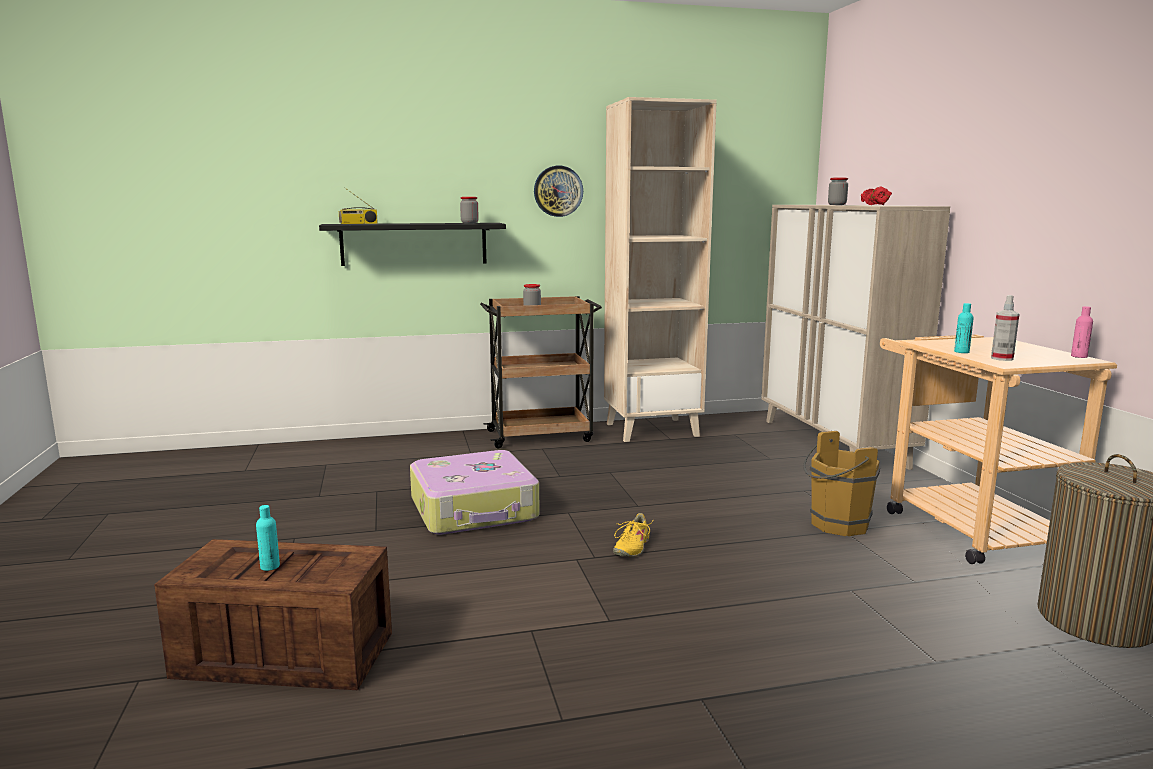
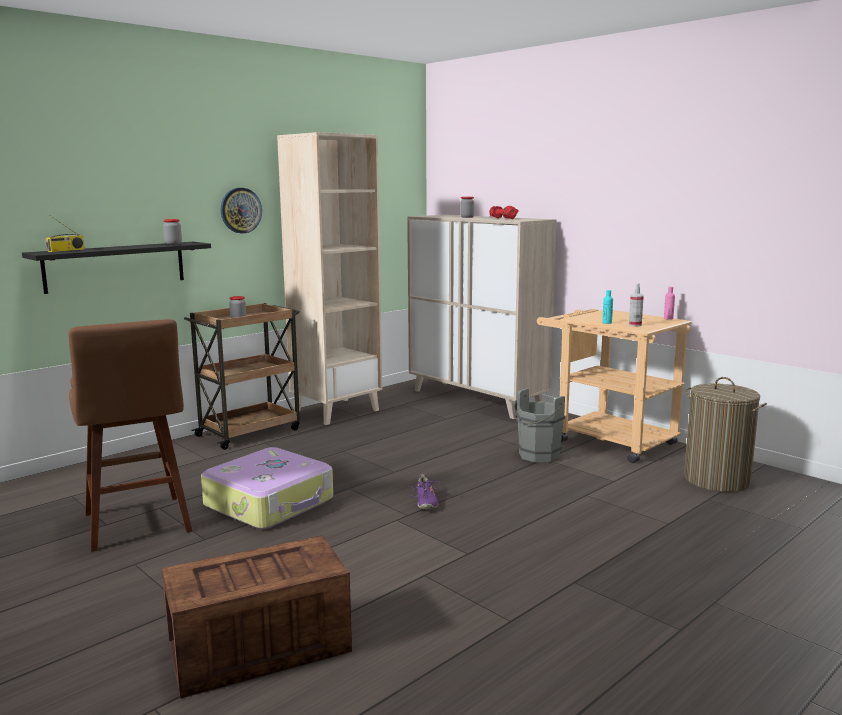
camera: 30 degrees left, 0 degrees up
turquoise bottle [256,505,280,571] -> none
yellow shoe [613,513,653,557] -> purple shoe [408,474,443,509]
brown bucket [803,431,880,536] -> grey bucket [513,388,565,463]
none -> brown stool [69,319,192,552]

